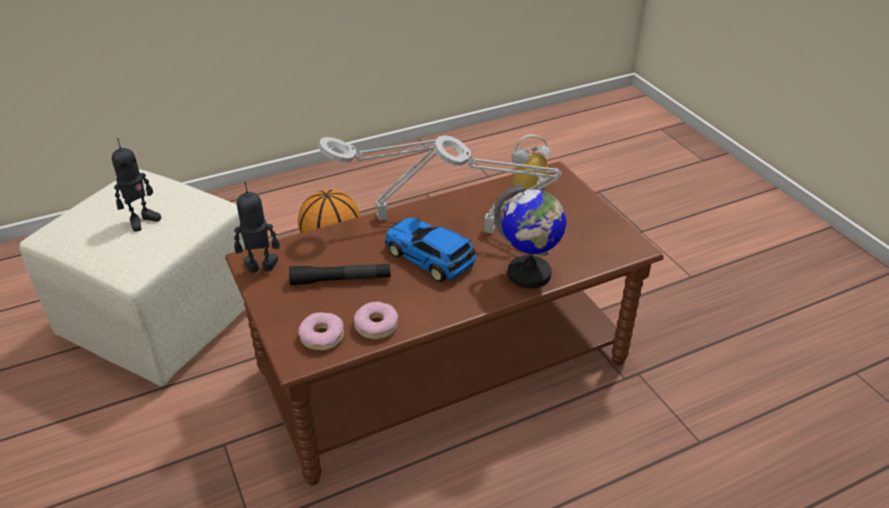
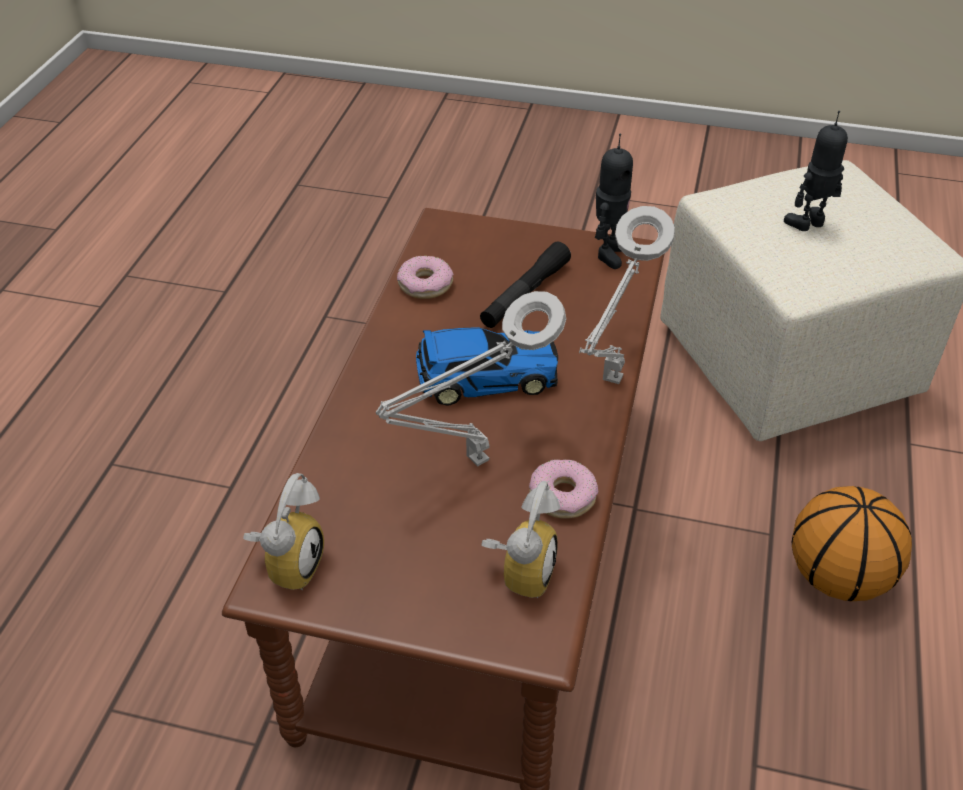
camera: 130 degrees right, 5 degrees up
toy robot [112,138,161,232] -> toy robot turned 75 degrees clockwise [784,111,848,231]
donut [298,312,344,351] -> donut moved to [529,459,598,519]
globe [494,184,566,289] -> none
none -> alarm clock [243,473,324,590]

